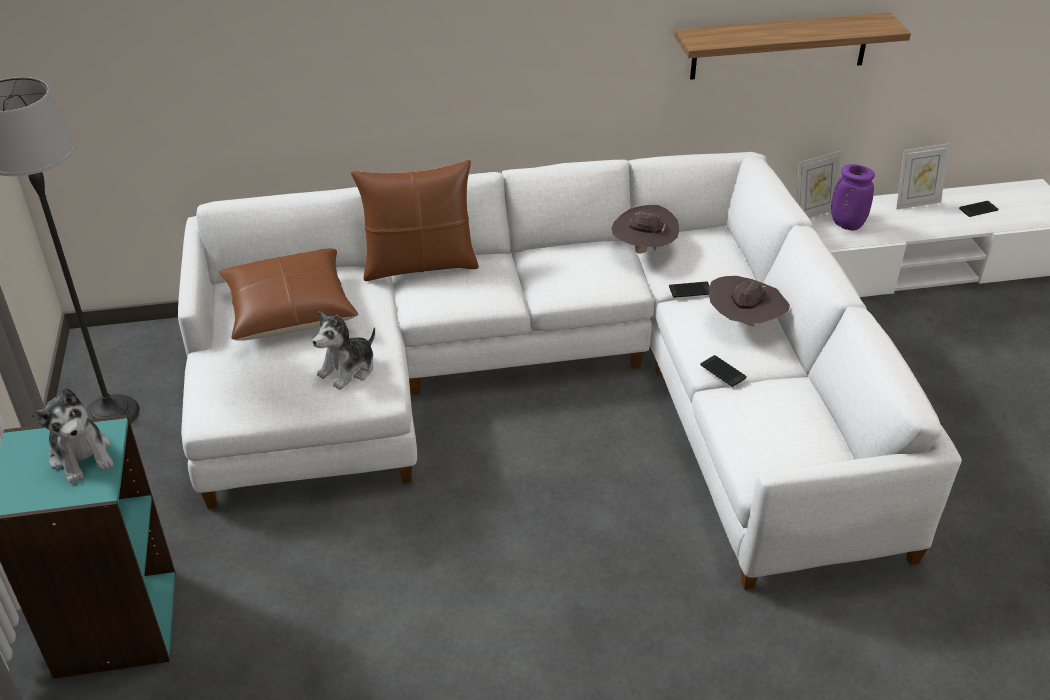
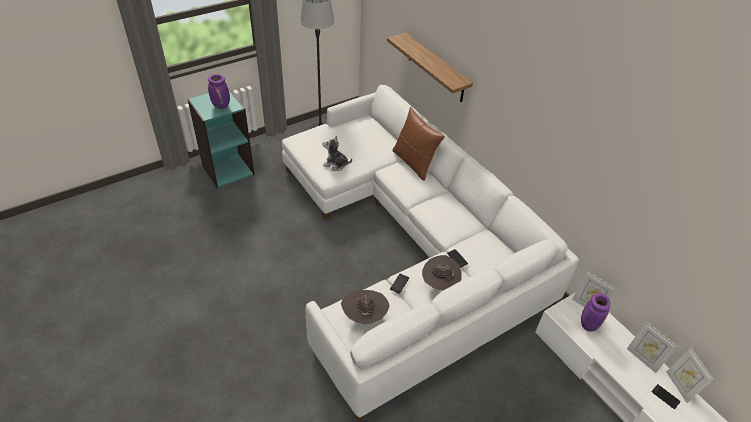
camera: 65 degrees right, 5 degrees up
plush toy [31,388,114,484] -> purple vase [208,74,230,109]
brown pillow [218,248,358,341] -> none
brown hat [612,205,680,253] -> brown hat moved to [341,290,390,324]
shelf [674,13,911,80] -> shelf moved to [387,32,473,102]
none -> picture frame [666,347,714,403]

